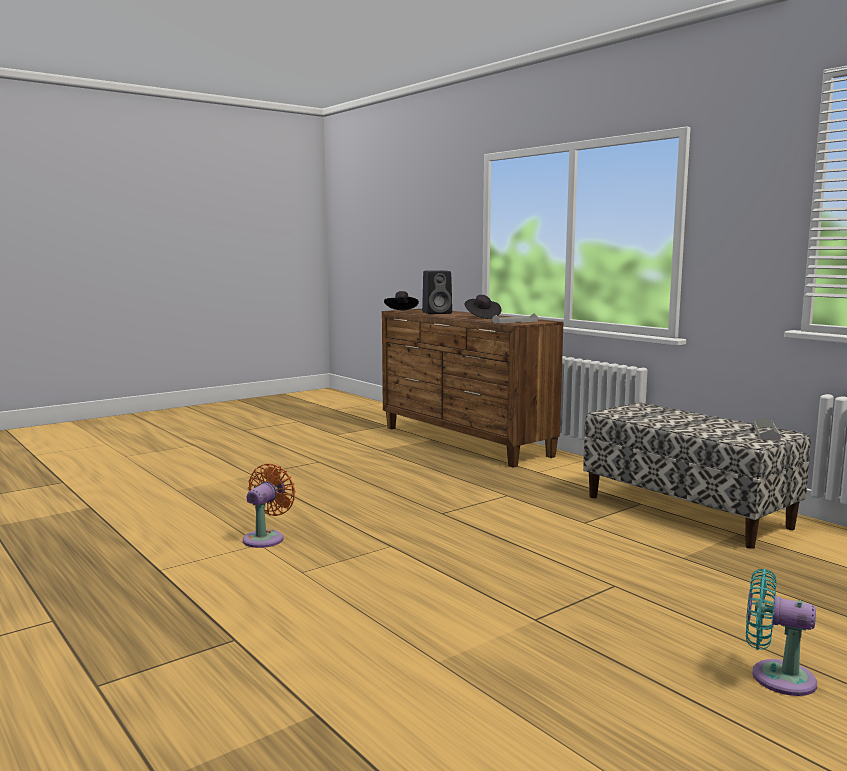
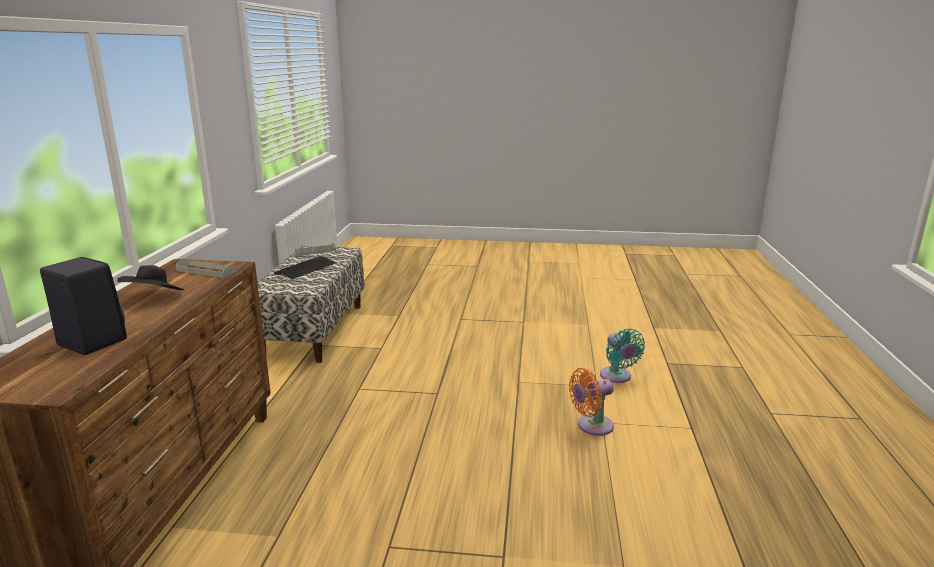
camera: 135 degrees left, 10 degrees up
black hat [384,291,419,310] -> none
turquoise fan [746,569,817,696] -> turquoise fan moved to [600,328,645,383]
none -> keyboard [274,256,336,279]

